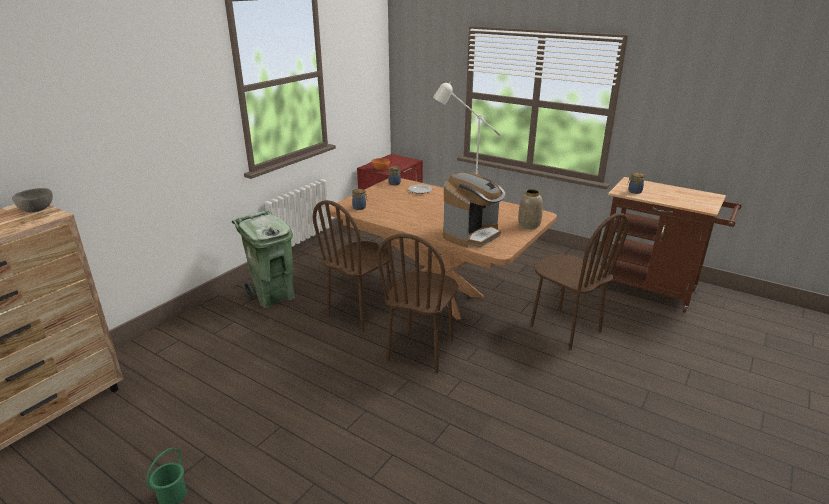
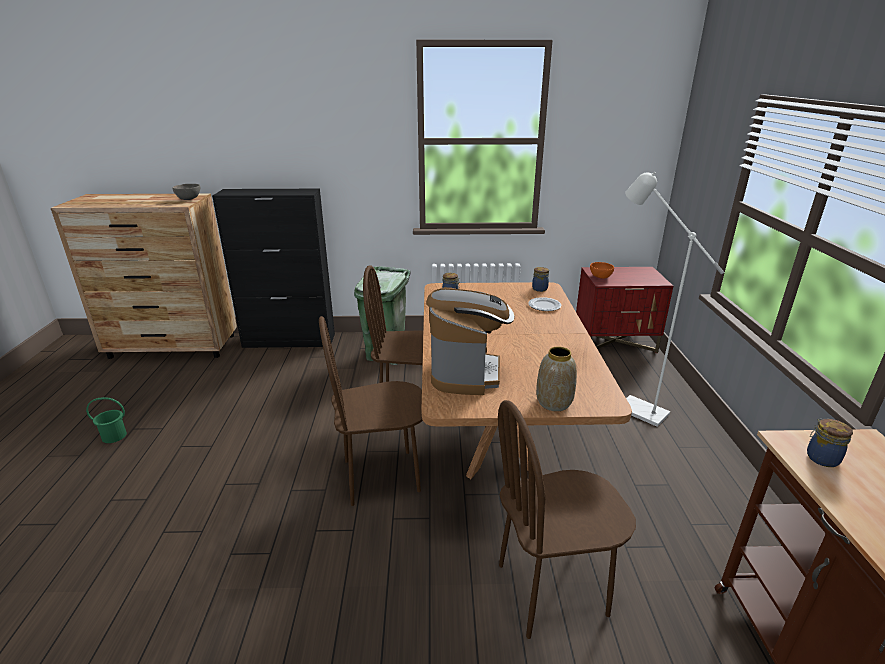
camera: 55 degrees right, 0 degrees up
coffee machine [443,172,505,248] -> coffee machine turned 90 degrees counterclockwise [426,287,514,395]
brown chair [530,213,629,350] -> brown chair turned 60 degrees clockwise [498,400,636,639]
none -> black cabinet [212,189,335,348]

